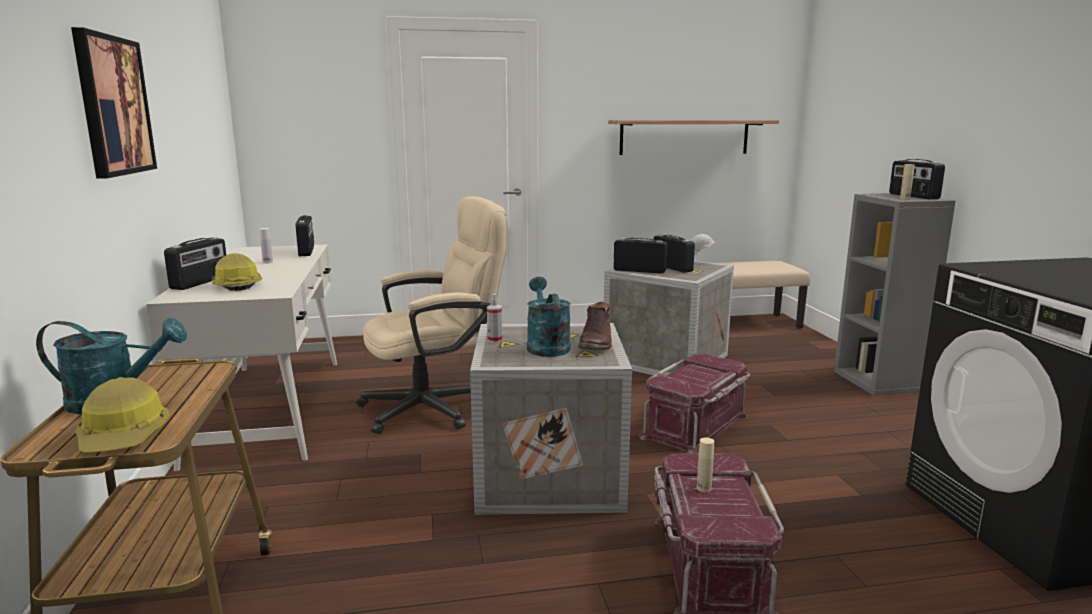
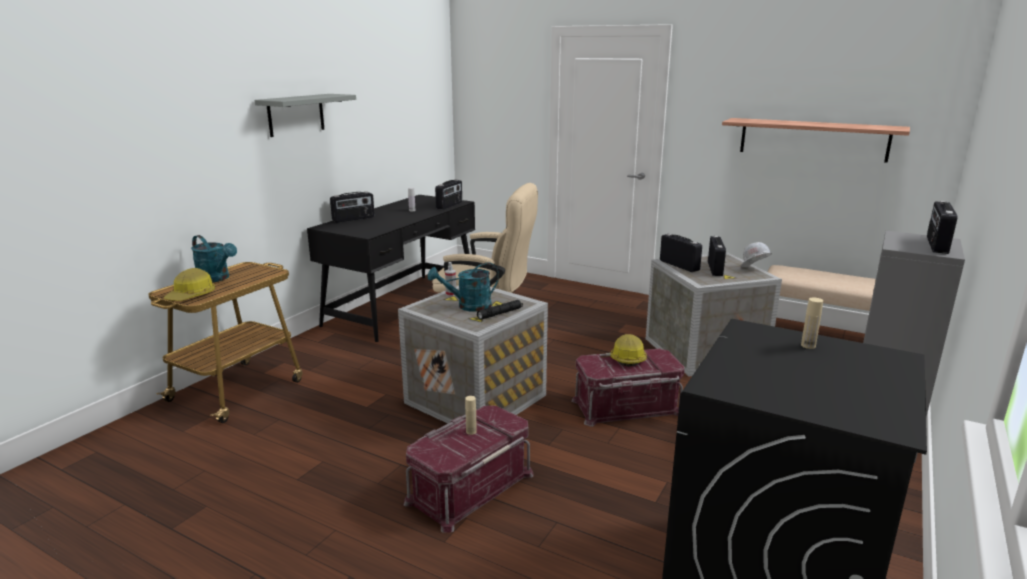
camera: 40 degrees right, 5 degrees up
picture [71,27,157,179] -> grey shelf [255,94,356,137]
white desk [146,245,337,471] -> black desk [307,195,475,342]
hard hat [212,253,262,291] -> hard hat moved to [610,334,647,367]
turquoise watering can [527,277,571,357] -> turquoise watering can turned 135 degrees counterclockwise [428,262,499,312]
brown boot [578,302,612,350] -> black flashlight [477,300,523,320]
beige bottle [900,164,915,199] -> beige bottle moved to [801,298,823,349]

